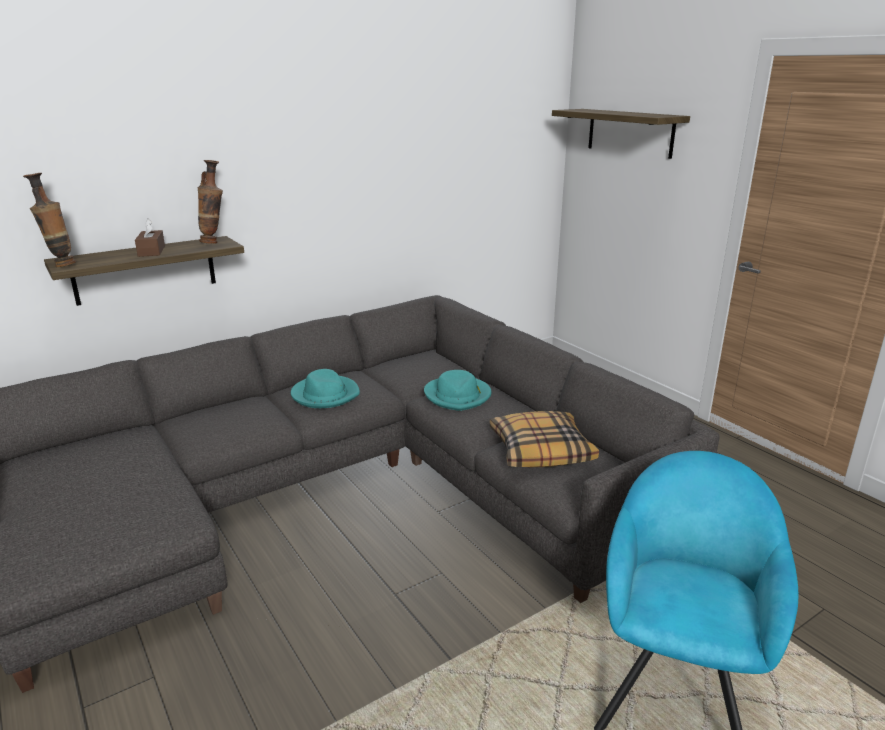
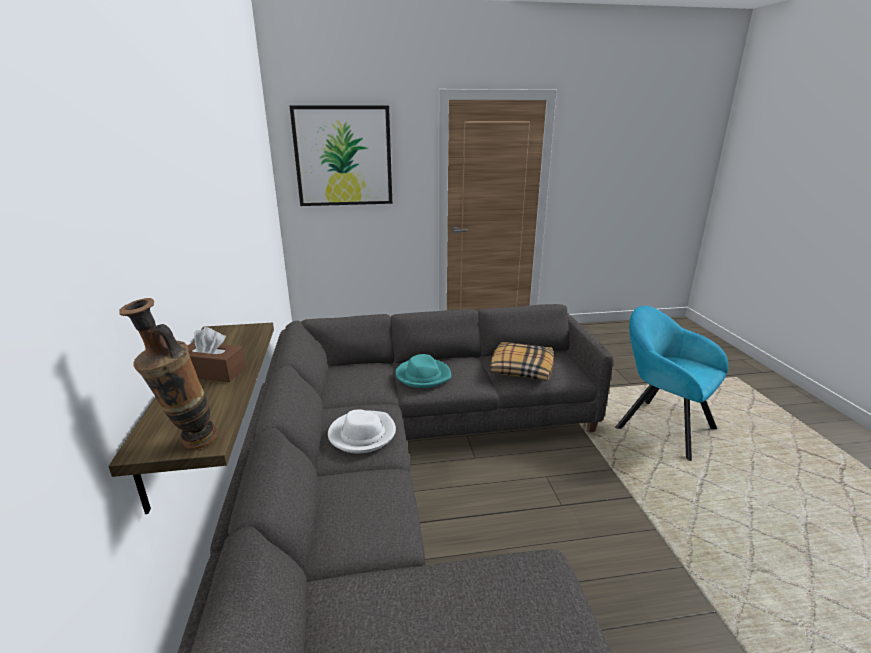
camera: 65 degrees left, 0 degrees up
vase [198,160,223,244] -> none
turquoise hat [291,369,360,408] -> white hat [328,409,396,454]
shelf [552,109,690,159] -> picture [289,105,392,206]

